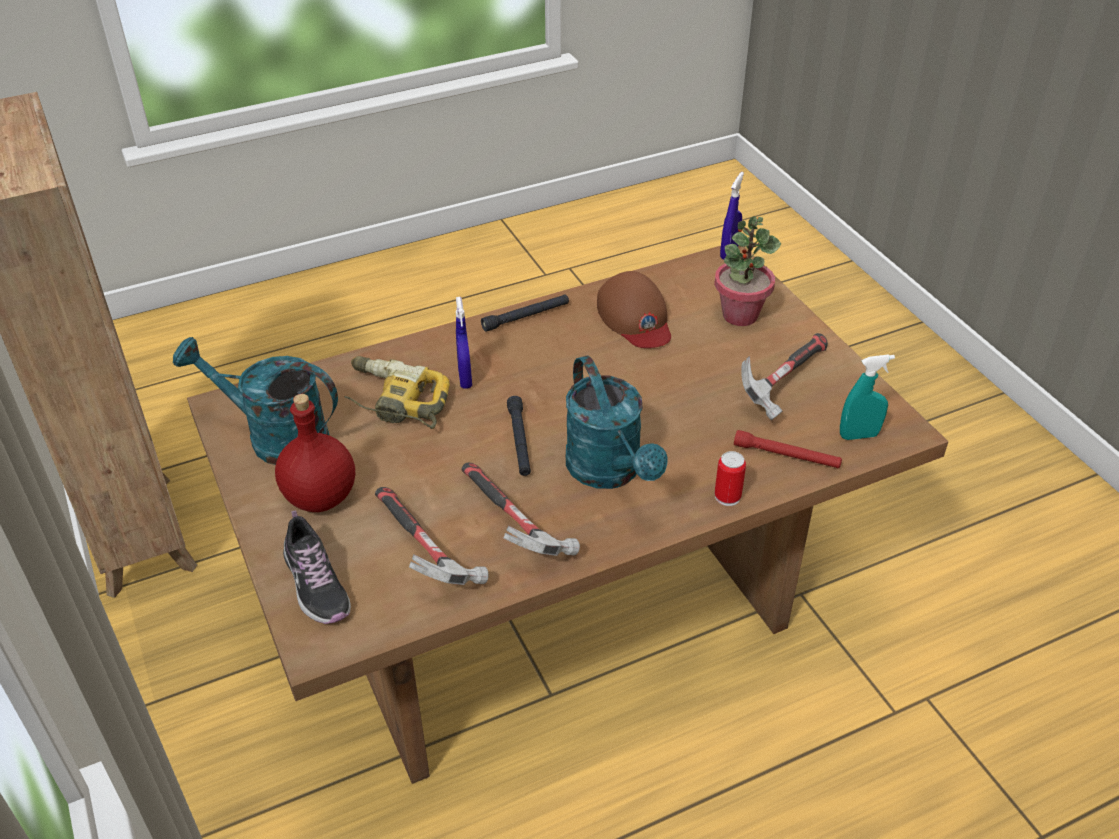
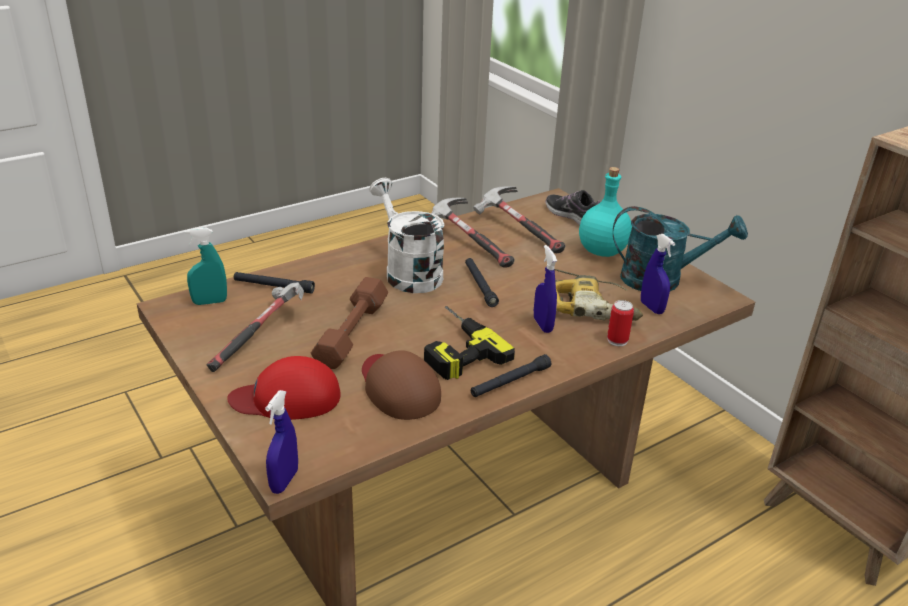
camera: 170 degrees right, 10 degrees down
red bottle [275,394,355,512] -> turquoise bottle [579,167,632,257]
turquoise watering can [566,356,668,489] -> white watering can [369,178,445,293]
potted plant [714,216,781,326] -> red cap [227,356,341,420]
can [715,451,746,506] -> can moved to [607,300,634,346]
red flashlight [734,430,842,468] -> black flashlight [234,272,315,294]
none -> brown dumbbell [311,277,388,369]
none -> power drill [424,306,515,380]
none -> blue spray bottle [641,234,675,314]

